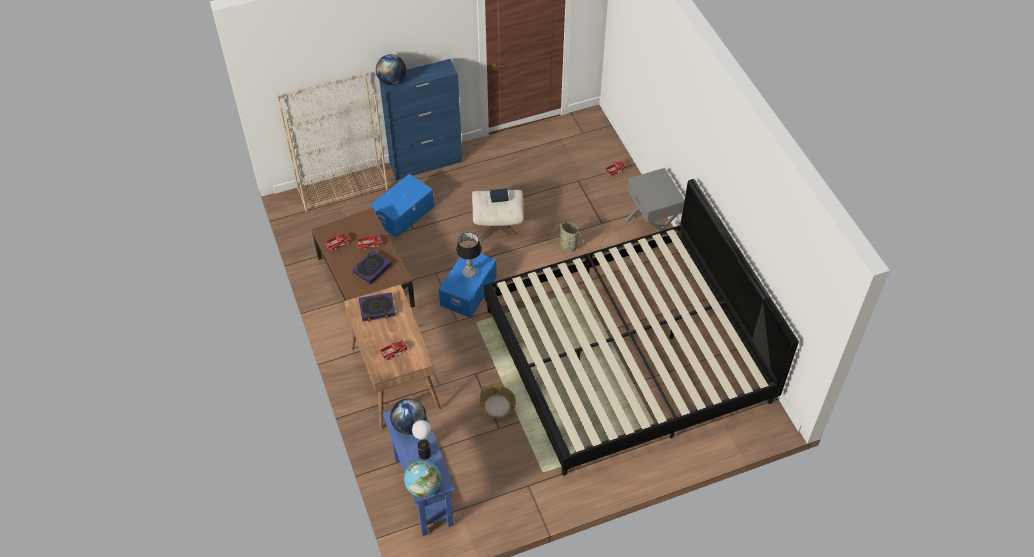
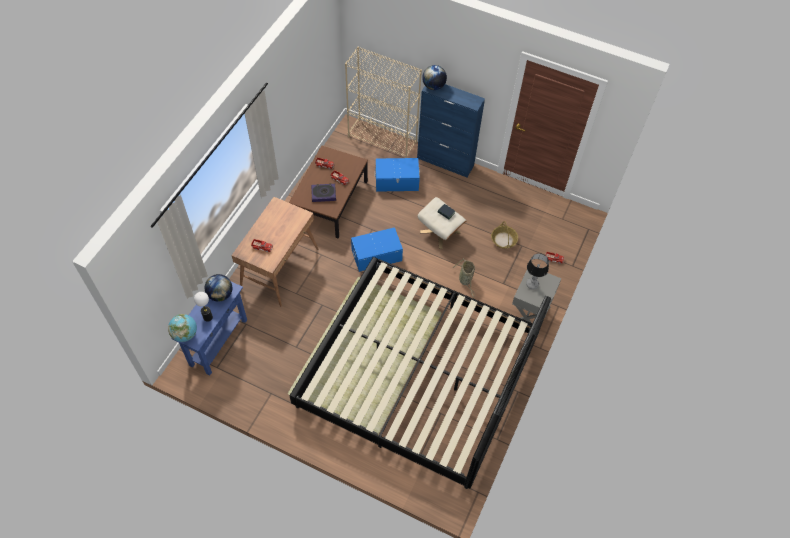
camera: 45 degrees right, 5 degrees up
book [359,292,396,322] -> none
table lamp [456,232,481,278] -> table lamp moved to [526,253,549,289]
basket [479,385,516,418] -> basket moved to [491,221,518,249]

